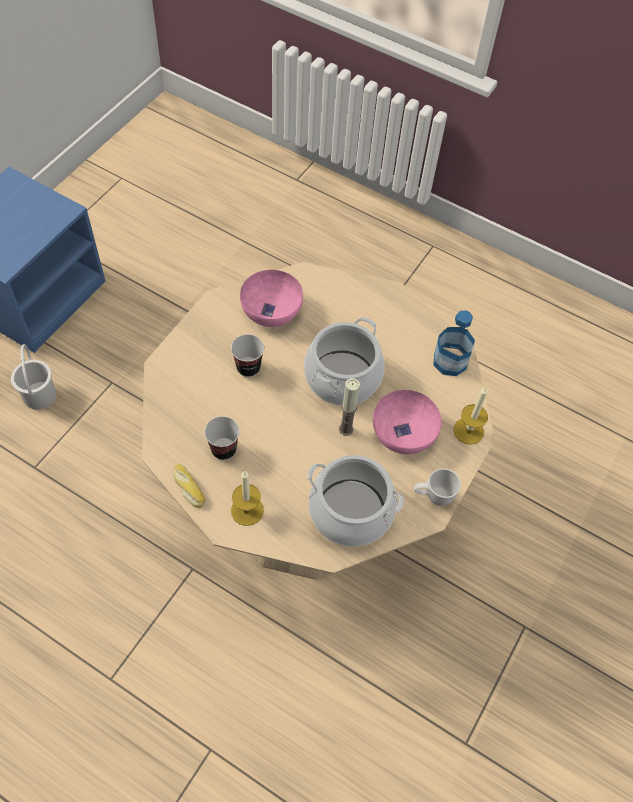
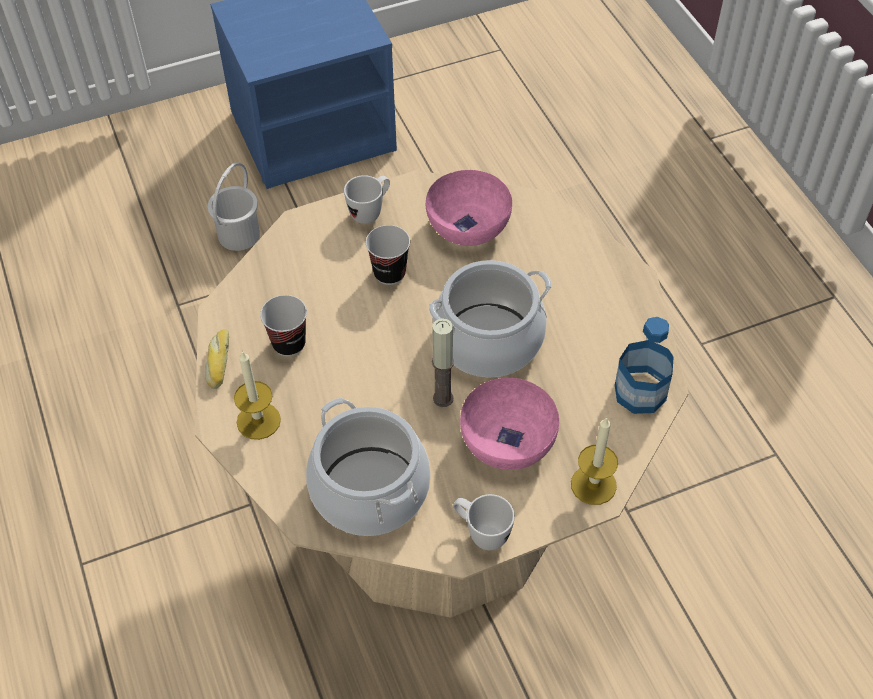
camera: 40 degrees right, 5 degrees down
none -> white mug [344,175,390,224]

